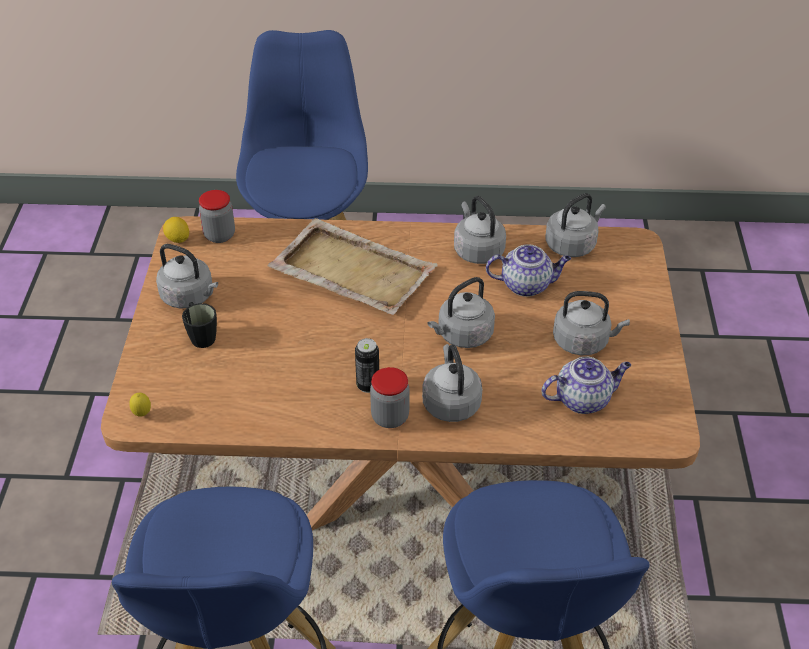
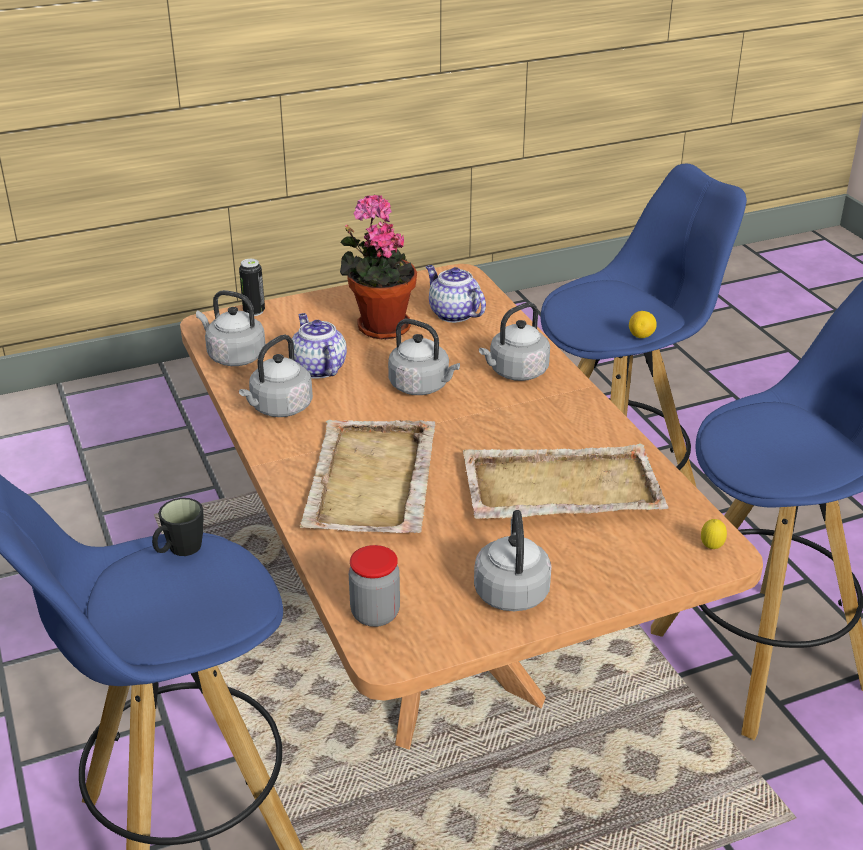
camera: 115 degrees left, 10 degrees down
lemon [163,217,189,243] -> lemon moved to [629,311,657,338]
black mug [182,302,217,348] -> black mug moved to [152,498,204,556]
can [355,338,379,393] -> can moved to [239,259,265,316]
jar [370,367,409,428] -> none
grey kettle [553,291,630,355] -> potted plant [340,195,417,340]
none -> beige tray [463,444,668,519]

